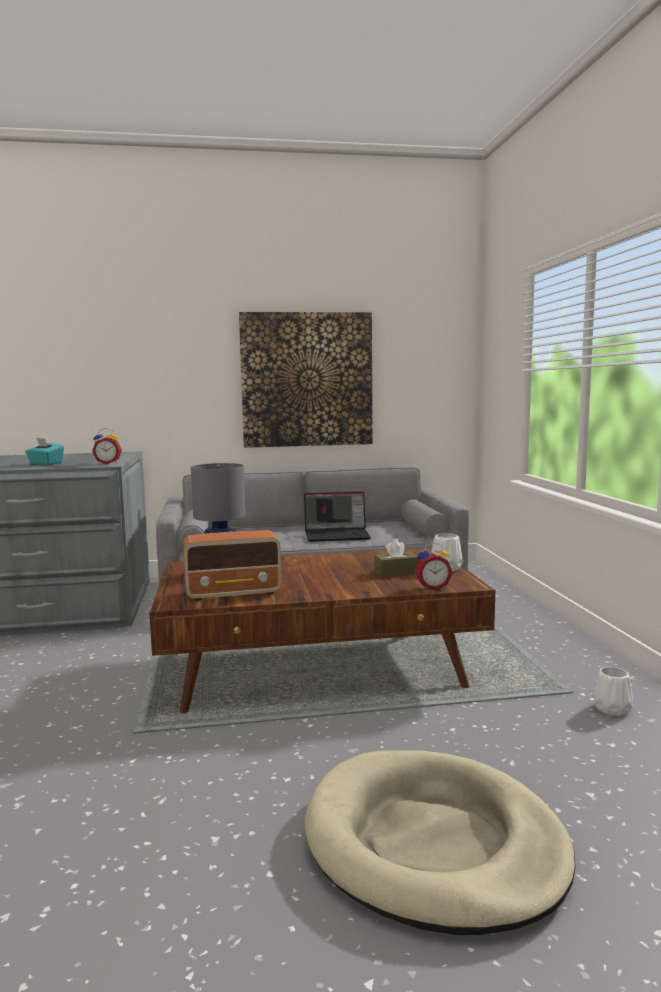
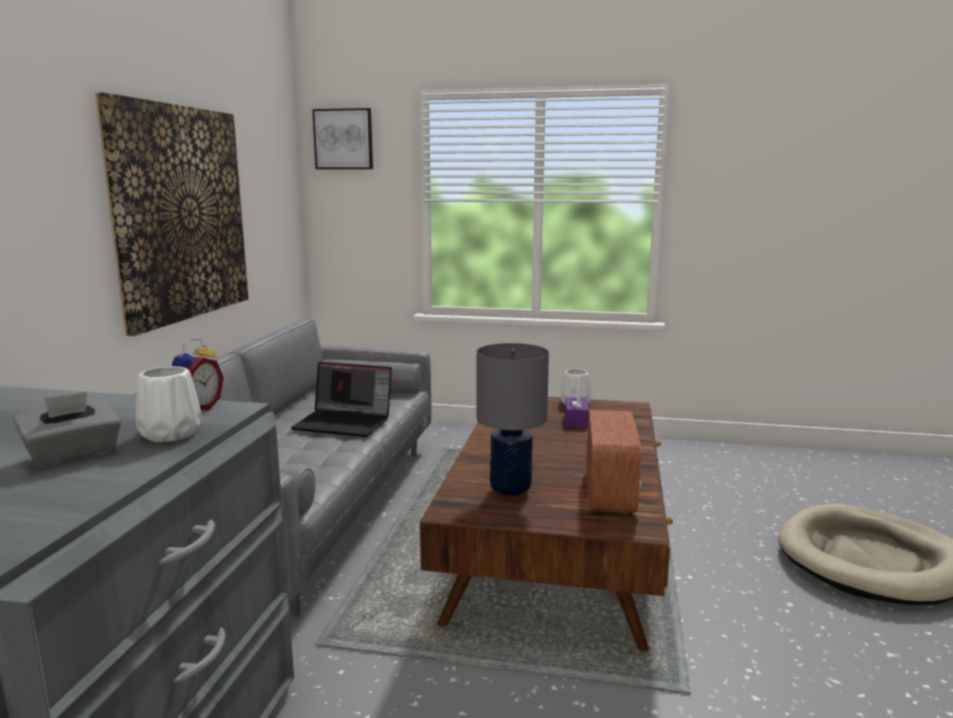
camera: 70 degrees left, 5 degrees up
turquoise tissue box [25,438,64,465] -> grey tissue box [14,392,121,468]
laptop [304,492,371,542] -> laptop turned 90 degrees clockwise [291,362,392,437]
brown tissue box [374,539,419,577] -> purple tissue box [565,387,589,427]
alarm clock [415,543,453,590] -> none
white vase [593,667,633,716] -> white vase moved to [136,366,202,442]
none -> picture [312,108,373,169]

